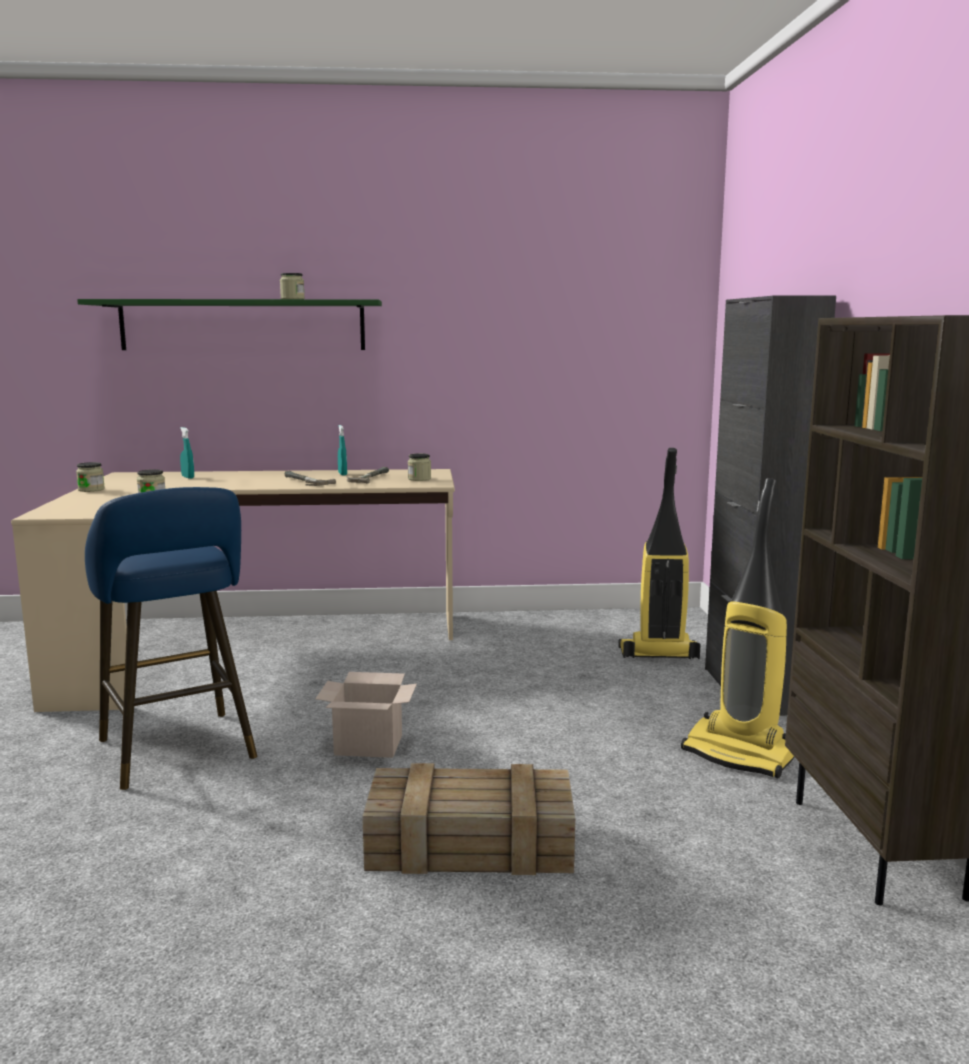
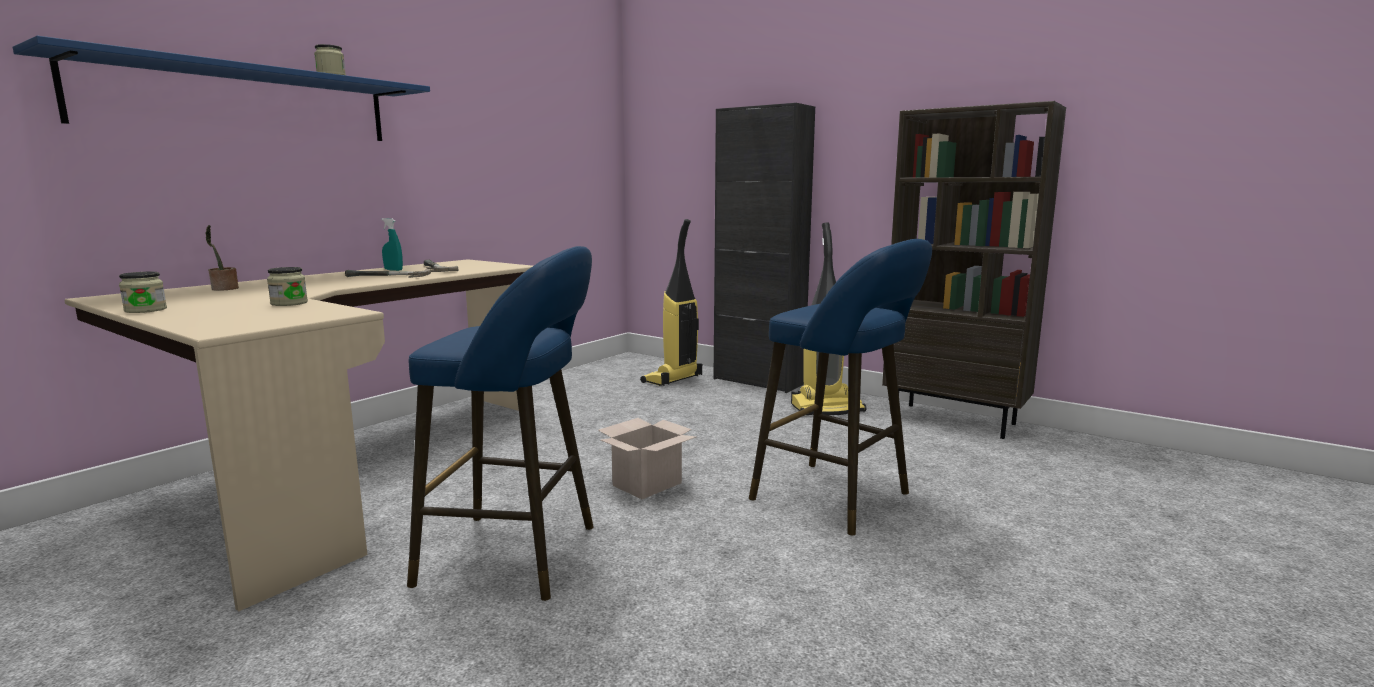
camera: 50 degrees left, 0 degrees up
green shelf [77,299,382,350] -> blue shelf [13,36,430,141]
turquoise spray bottle [180,427,194,479] -> potted plant [206,225,239,291]
crate [362,763,575,875] -> blue stool [749,239,932,535]
jar [408,453,431,481] -> none

